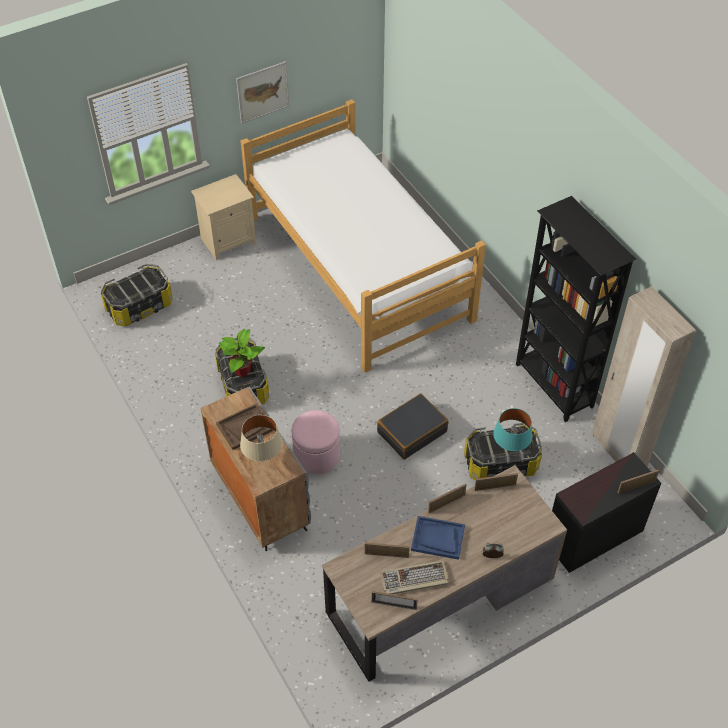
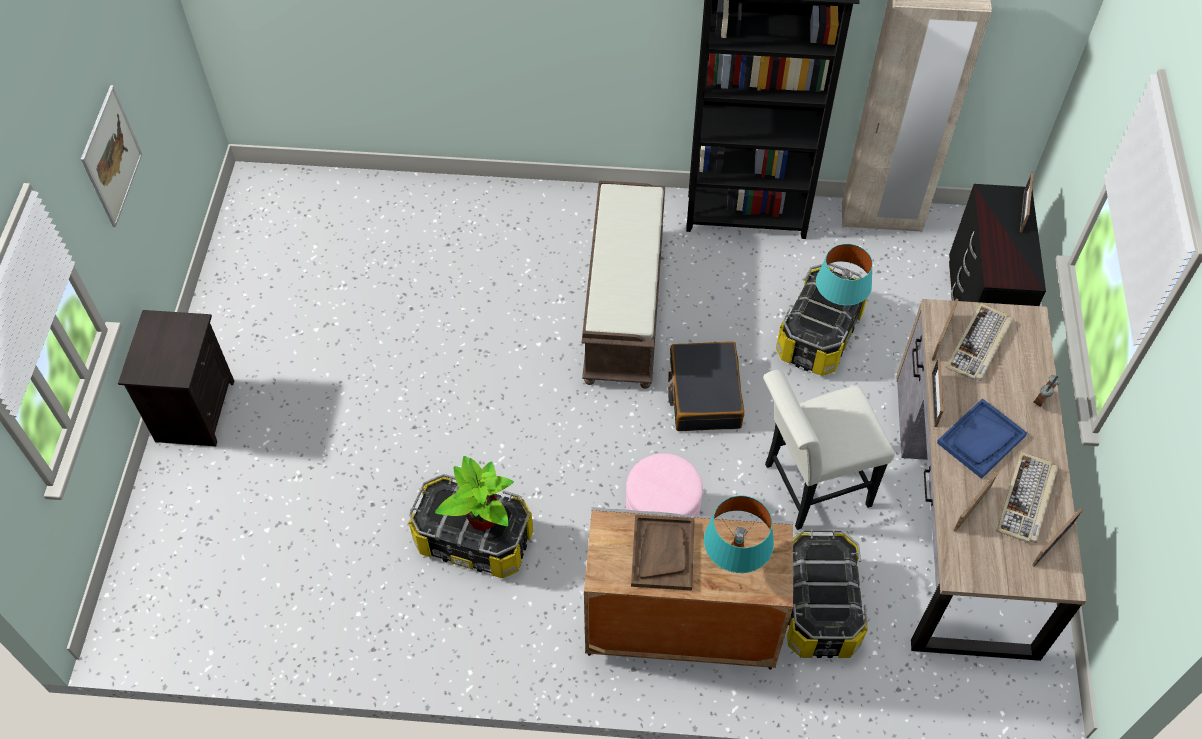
camera: 55 degrees left, 5 degrees up
storage box [101,264,173,326] -> storage box moved to [787,529,868,658]
beige nightstand [191,174,256,260] -> black nightstand [118,310,234,446]
bed [240,99,486,373] -> none
beige table lamp [240,415,282,461] -> turquoise table lamp [704,496,774,573]
none -> brown bench [581,180,665,389]
none -> white chair [763,370,895,530]
none -> keyboard [946,304,1013,381]

